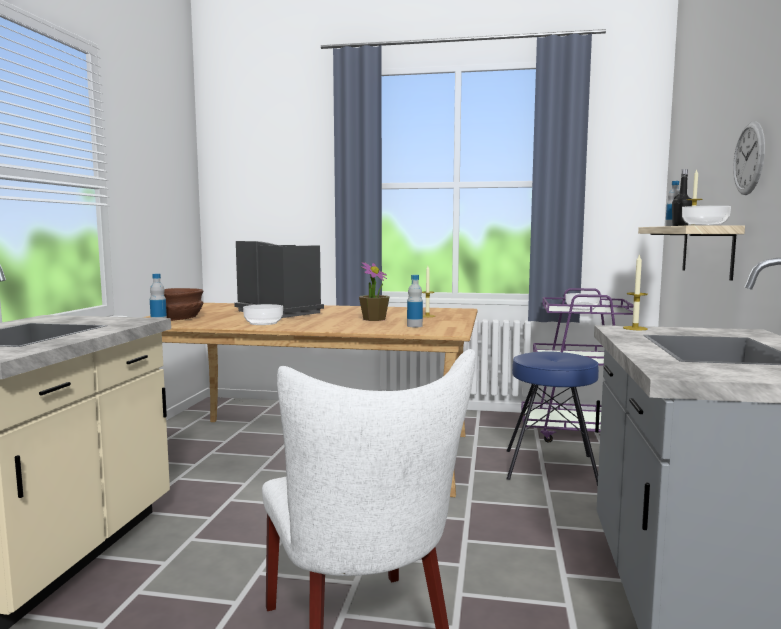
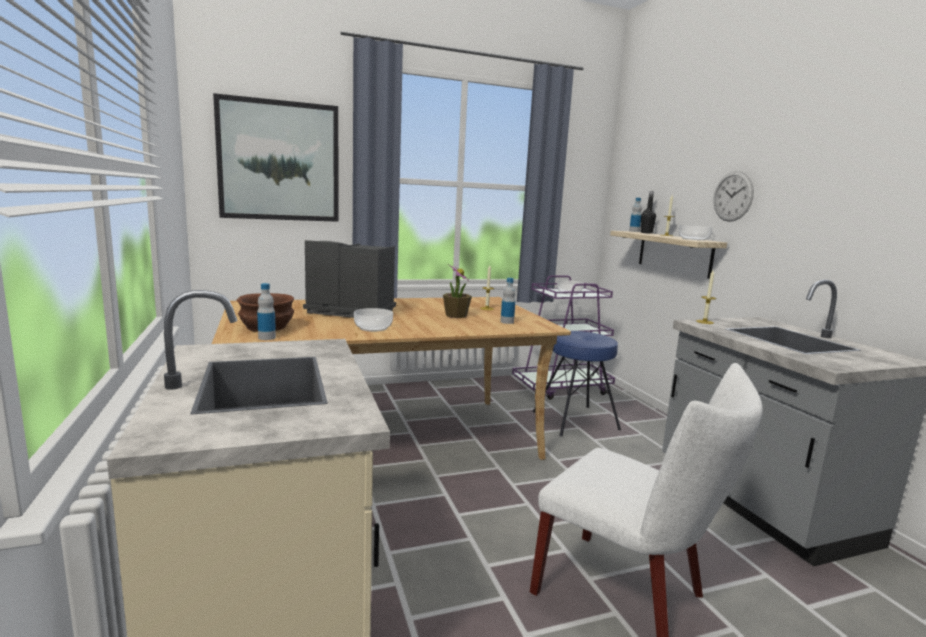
camera: 30 degrees left, 5 degrees up
none -> picture [213,93,339,222]

